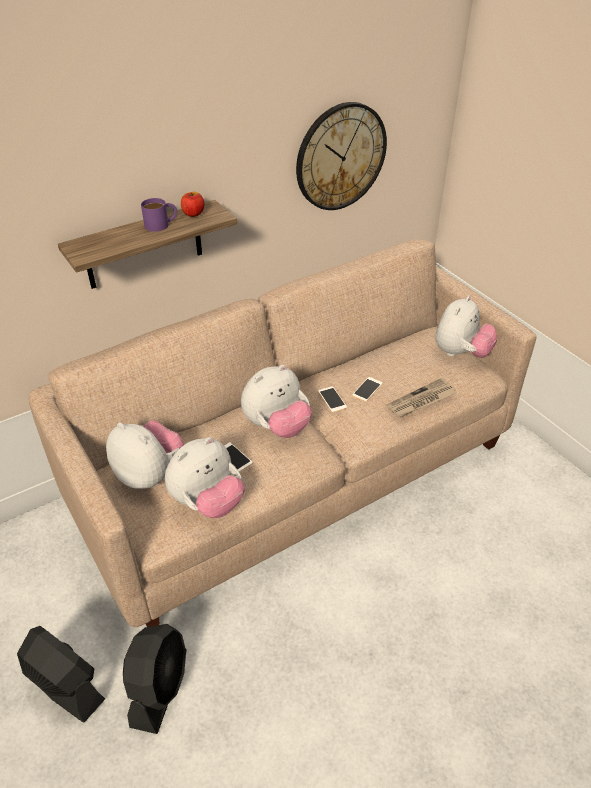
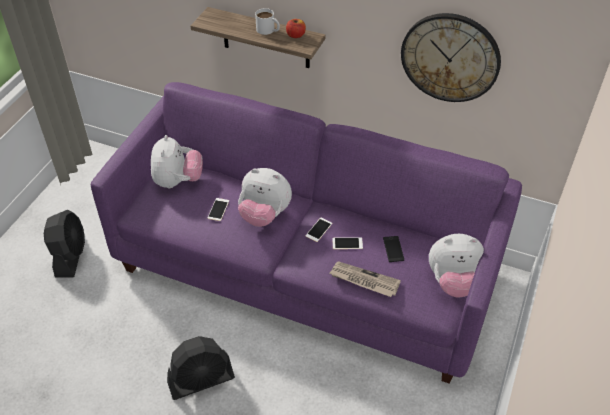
camera: 55 degrees right, 5 degrees up
beige sofa [29,239,537,627] -> purple sofa [91,82,522,384]
black fan [123,624,187,734] -> black fan moved to [167,336,235,400]
purple mug [141,198,177,232] -> white mug [255,8,280,35]
plush toy [165,437,245,518] -> none
none -> phone [383,236,404,262]

